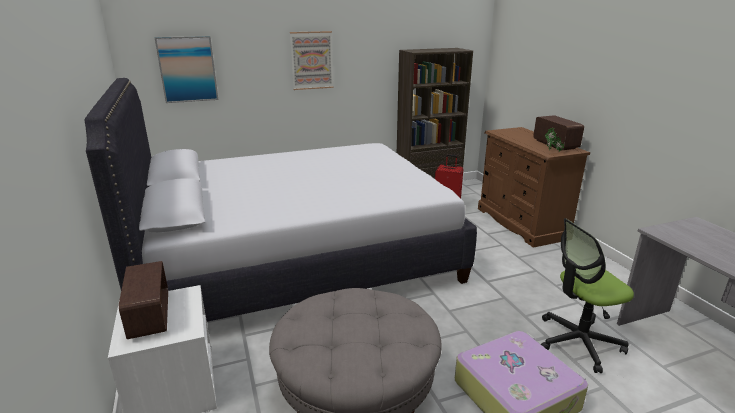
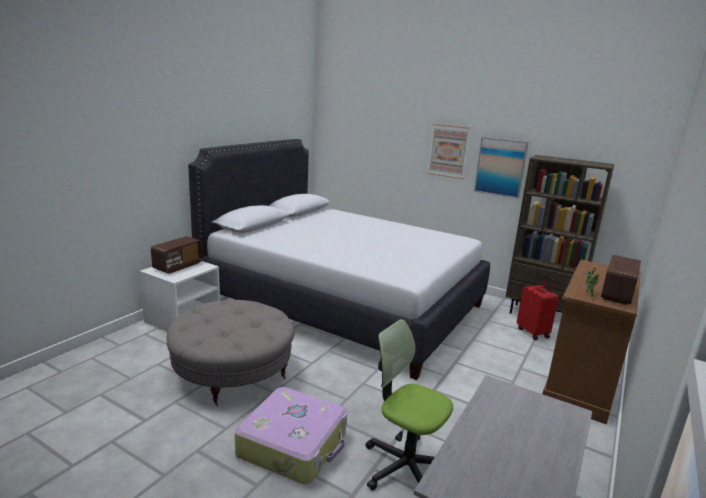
camera: 50 degrees right, 5 degrees down
picture [154,36,218,103] -> picture moved to [474,137,529,199]

